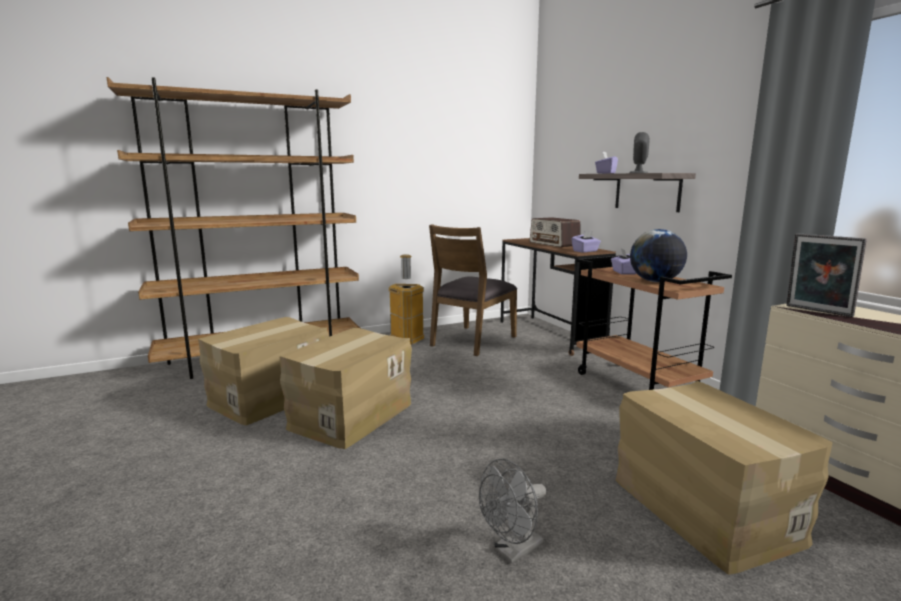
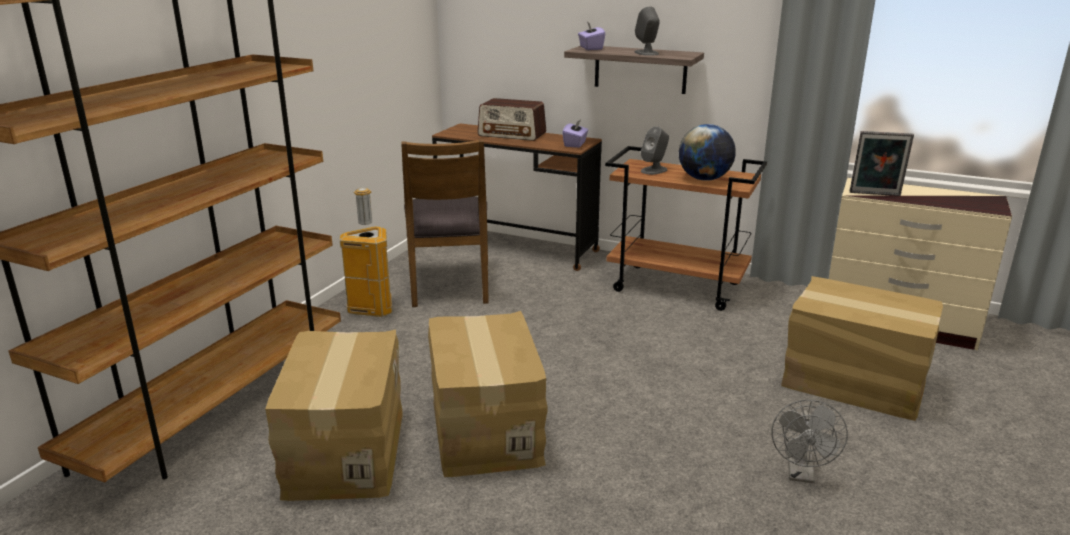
camera: 40 degrees left, 10 degrees up
purple tissue box [611,249,637,275] -> grey speaker [641,126,669,175]

